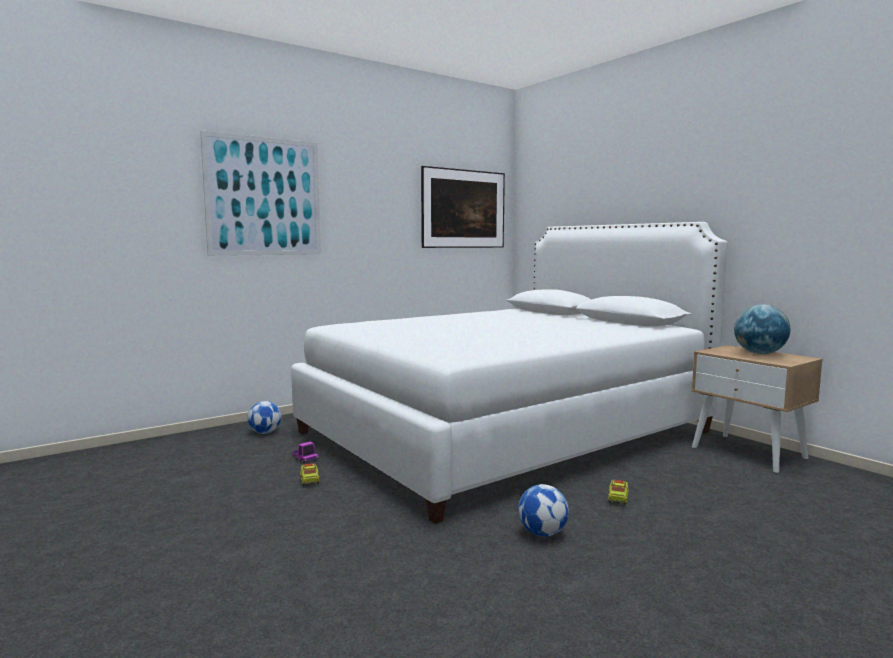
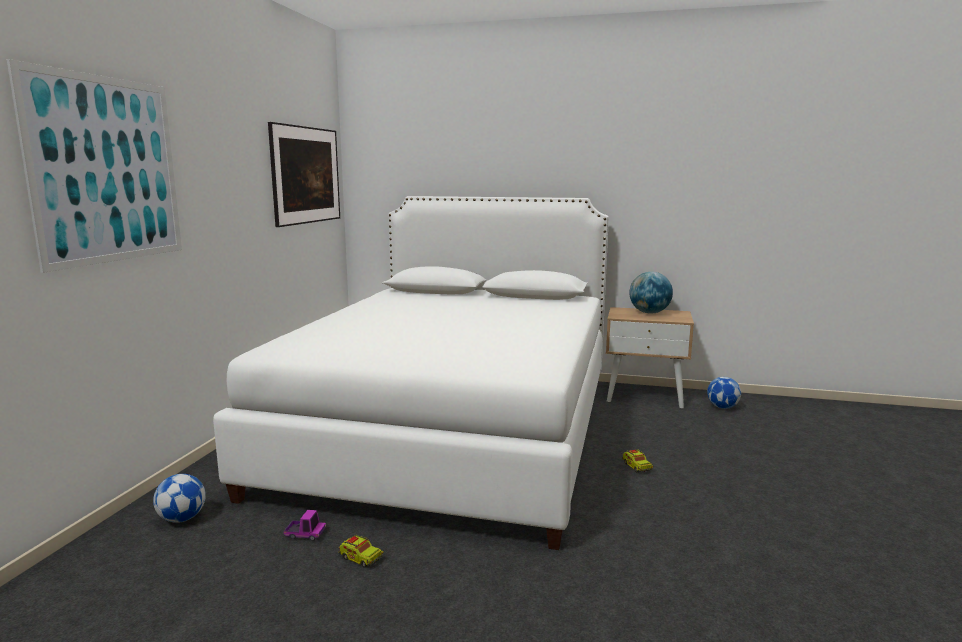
camera: 40 degrees left, 5 degrees up
football [518,484,569,537] -> football moved to [707,377,741,409]

